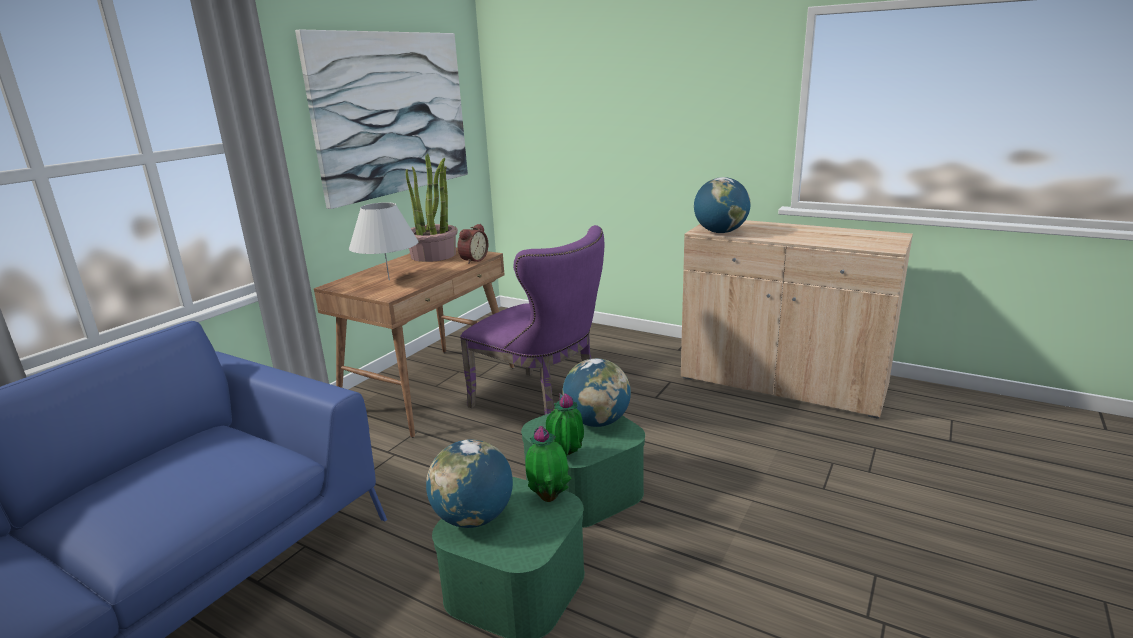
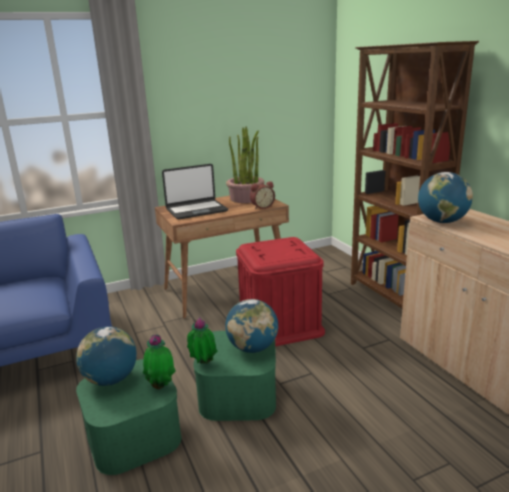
camera: 35 degrees right, 0 degrees up
picture [295,29,468,209] -> none
white table lamp [349,202,419,280] -> laptop [162,164,228,220]
purple chair [460,225,604,415] -> red storage box [236,237,325,346]
none -> brown bookcase [351,41,479,308]

